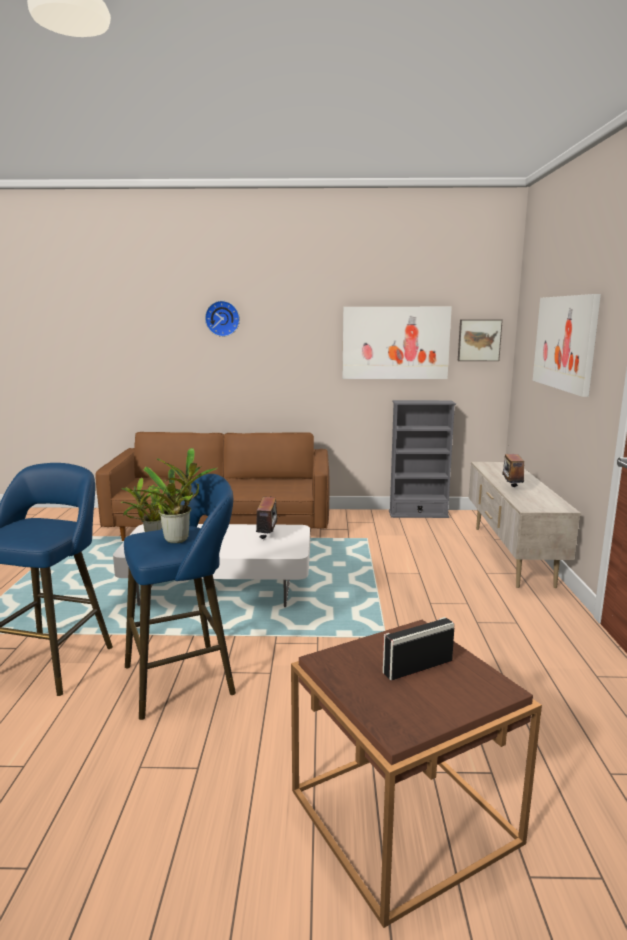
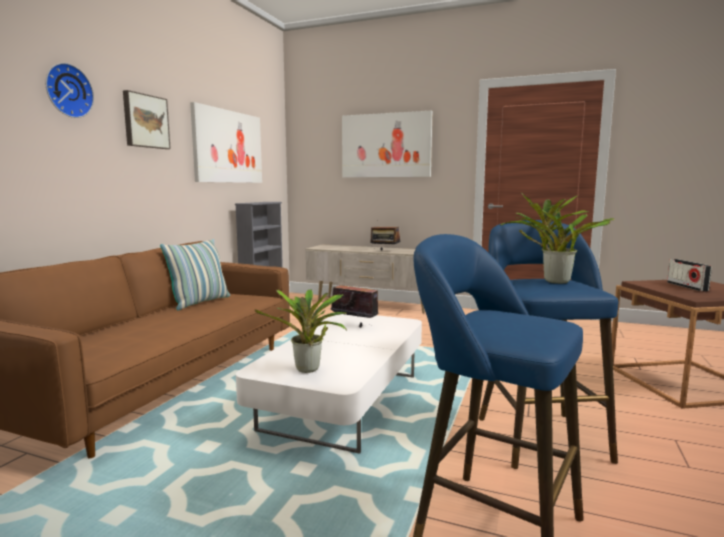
camera: 70 degrees left, 5 degrees down
picture [458,319,503,361] -> picture moved to [123,90,171,149]
none -> pillow [160,239,230,310]

